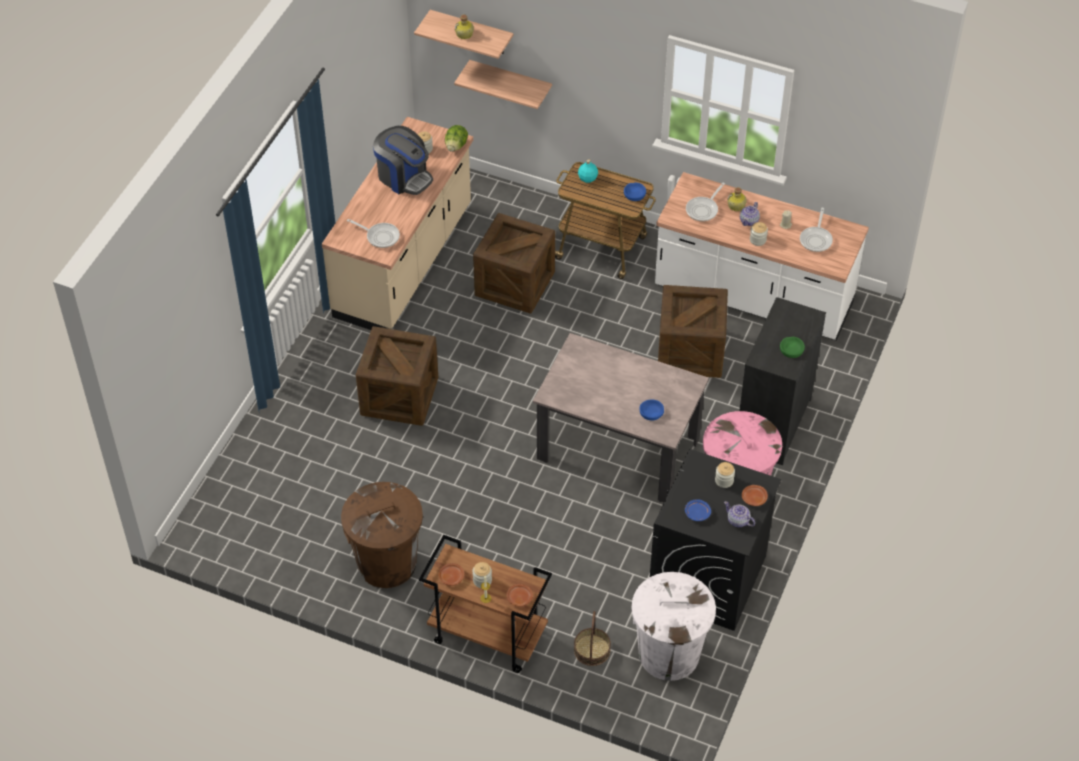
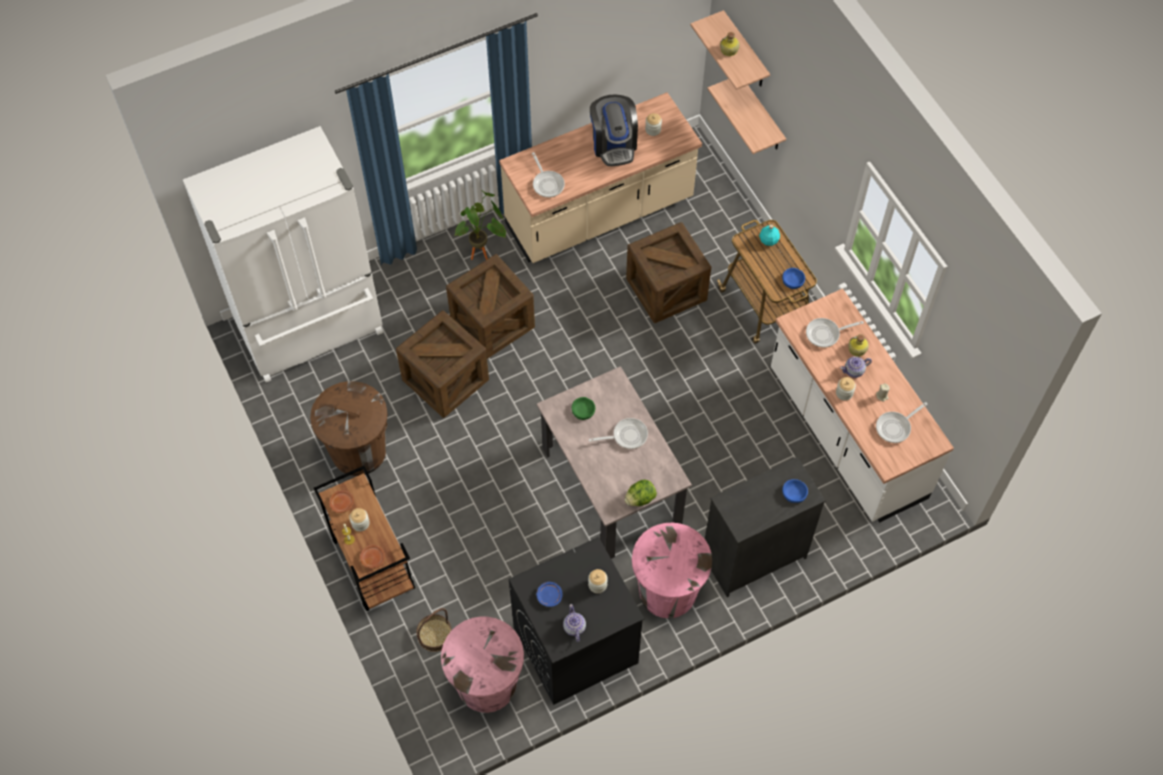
camera: 40 degrees right, 10 degrees up
lettuce [445,125,468,152] -> lettuce moved to [624,480,657,506]
white trash can [631,572,716,681] -> pink trash can [441,617,524,713]
blue bowl [640,399,664,421] -> blue bowl moved to [782,479,808,503]
crate [658,285,728,378] -> crate moved to [396,311,489,418]
brown plate [742,485,768,506] -> none
green bowl [780,337,805,358] -> green bowl moved to [572,397,595,420]
none -> white fridge [183,126,383,382]
none -> potted plant [454,191,506,260]
none -> frying pan [589,418,648,449]

